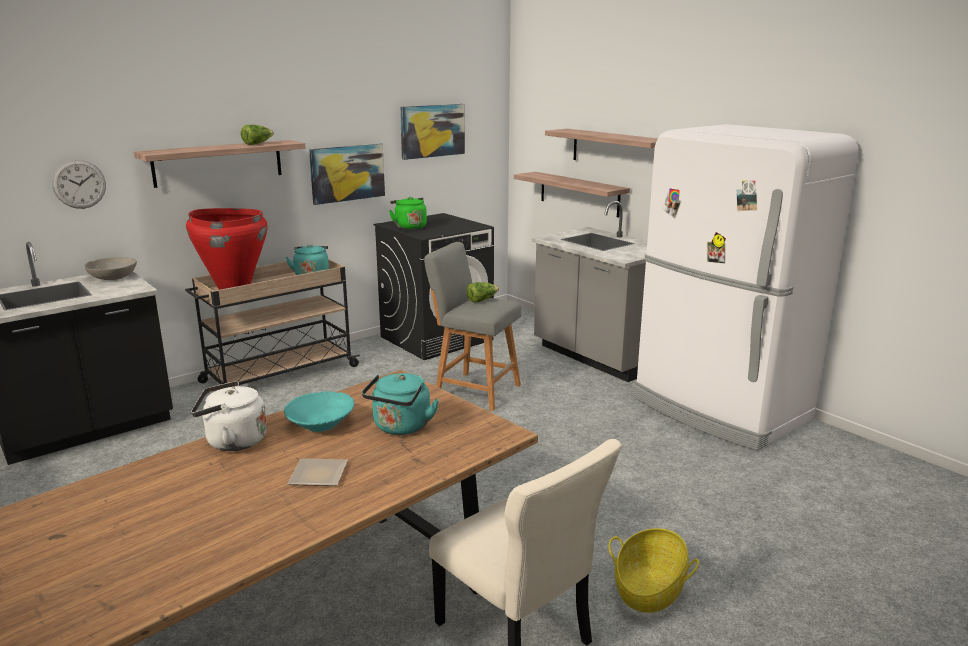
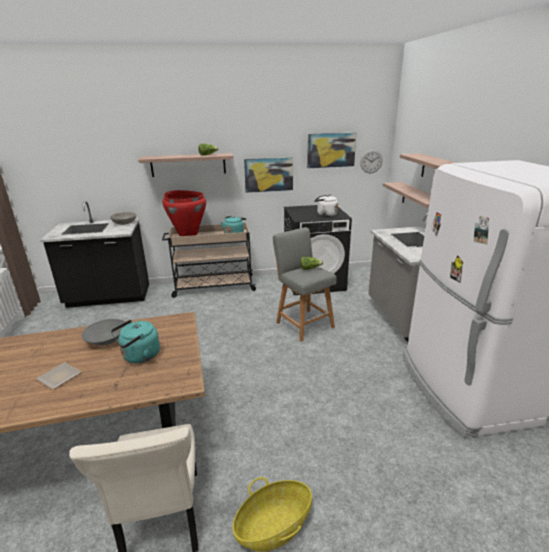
camera: 30 degrees right, 5 degrees up
wall clock [52,160,106,209] -> wall clock moved to [360,150,383,174]
white kettle [191,381,267,451] -> white kettle moved to [314,194,338,217]
turquoise bowl [284,391,354,432] -> grey bowl [82,319,125,345]
green kettle [389,197,427,230] -> none

